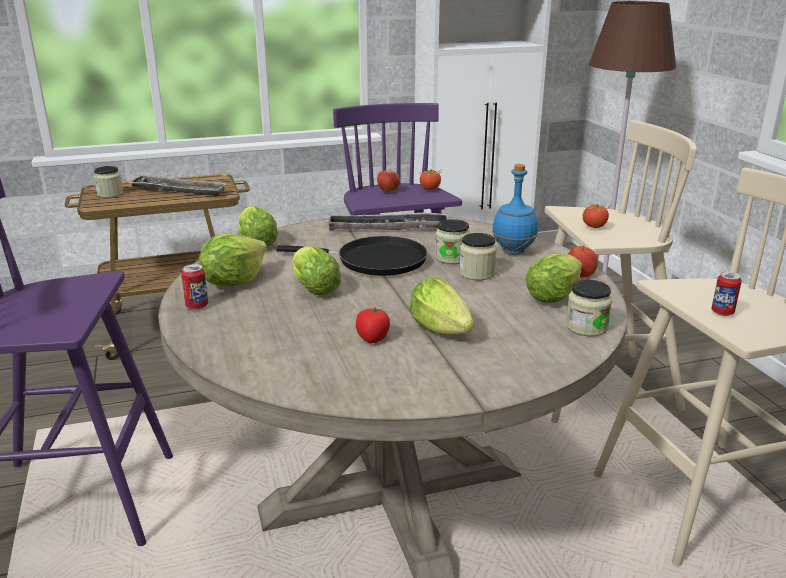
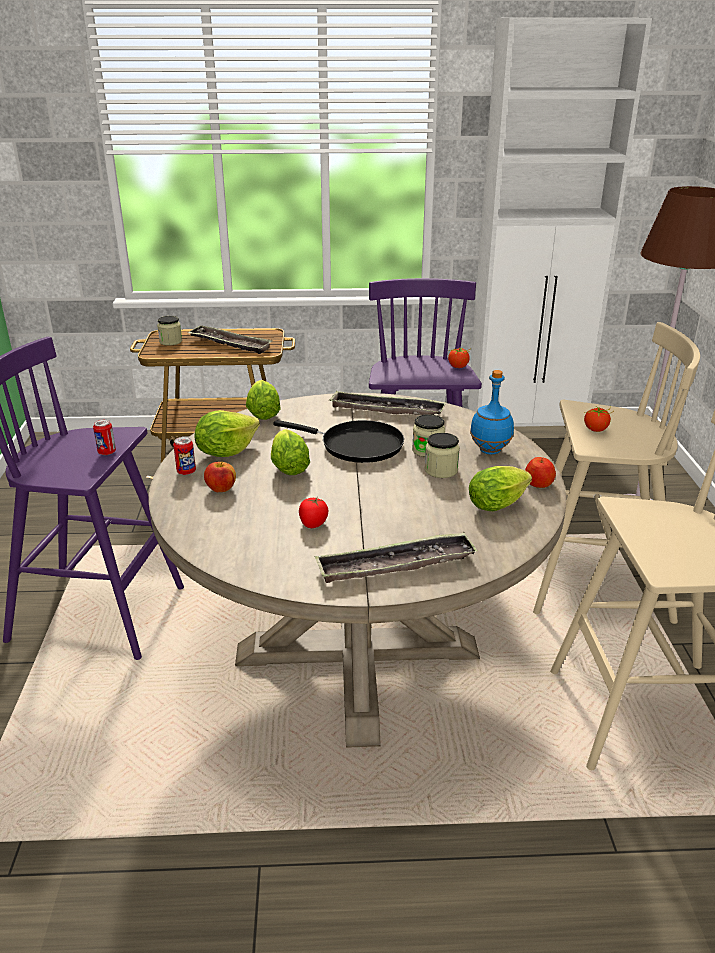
camera: 15 degrees right, 5 degrees up
apple [377,168,400,192] -> apple moved to [204,461,236,492]
lettuce [410,278,474,335] -> none
jar [566,280,612,336] -> none
can [711,271,742,316] -> can moved to [93,419,116,455]
none -> tray [315,532,478,583]

